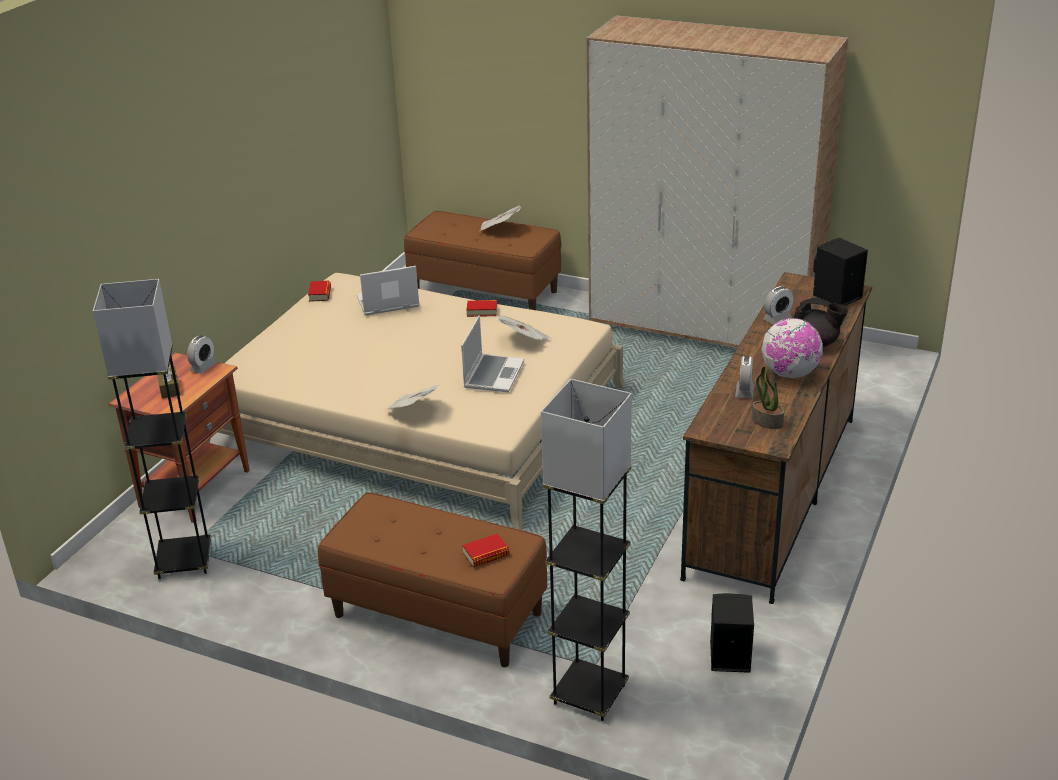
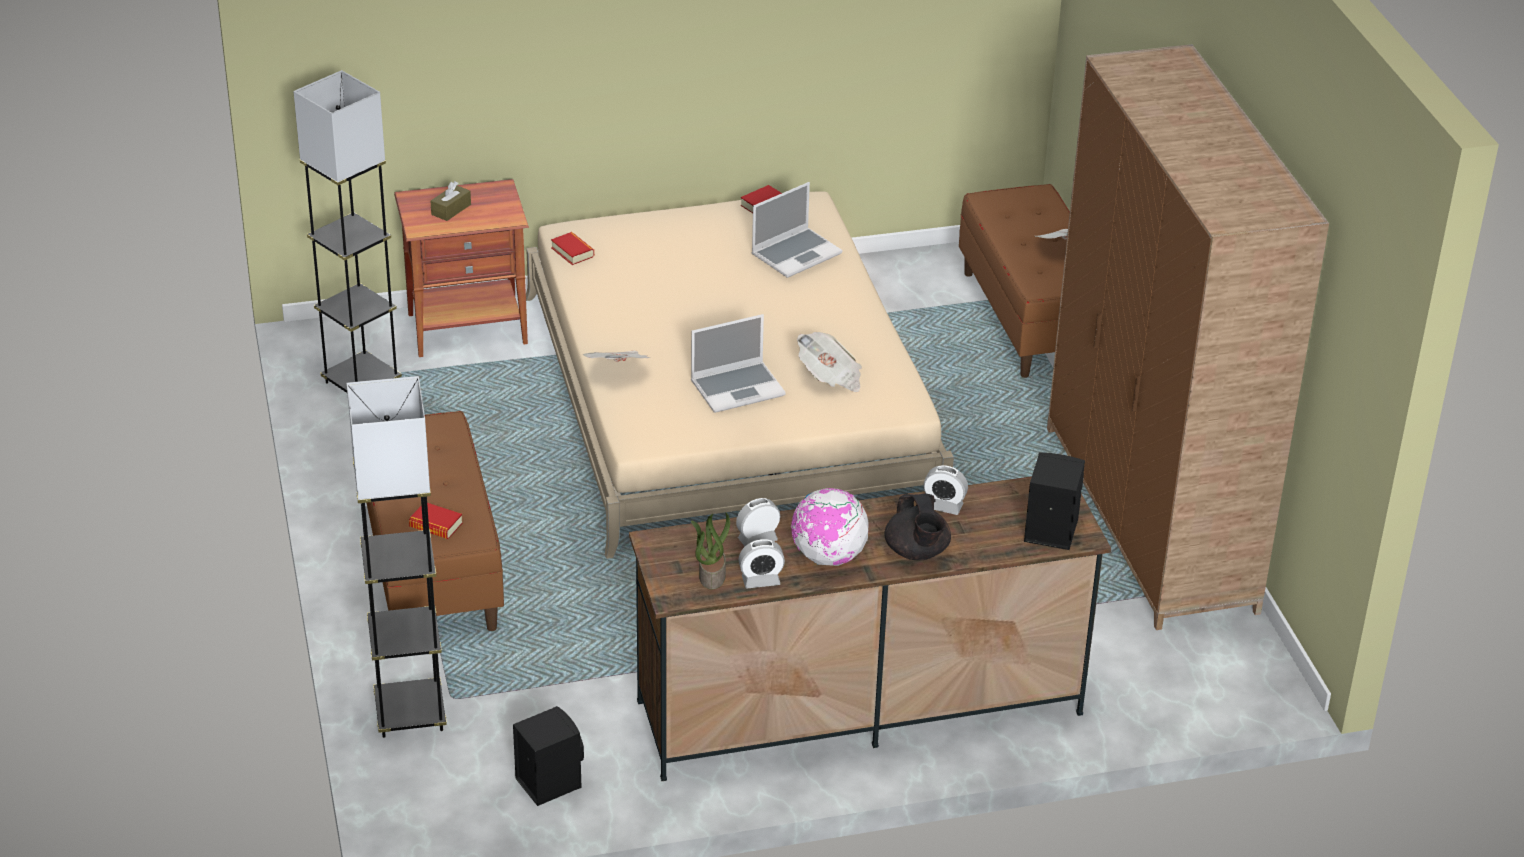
camera: 50 degrees right, 5 degrees up
alarm clock [187,336,217,374] -> alarm clock moved to [739,539,785,588]
laptop [357,266,419,315] -> laptop turned 105 degrees clockwise [752,182,842,278]
book [466,300,497,317] -> book moved to [551,232,594,265]
white wardrobe [587,15,848,348] -> brown wardrobe [1047,44,1329,630]

